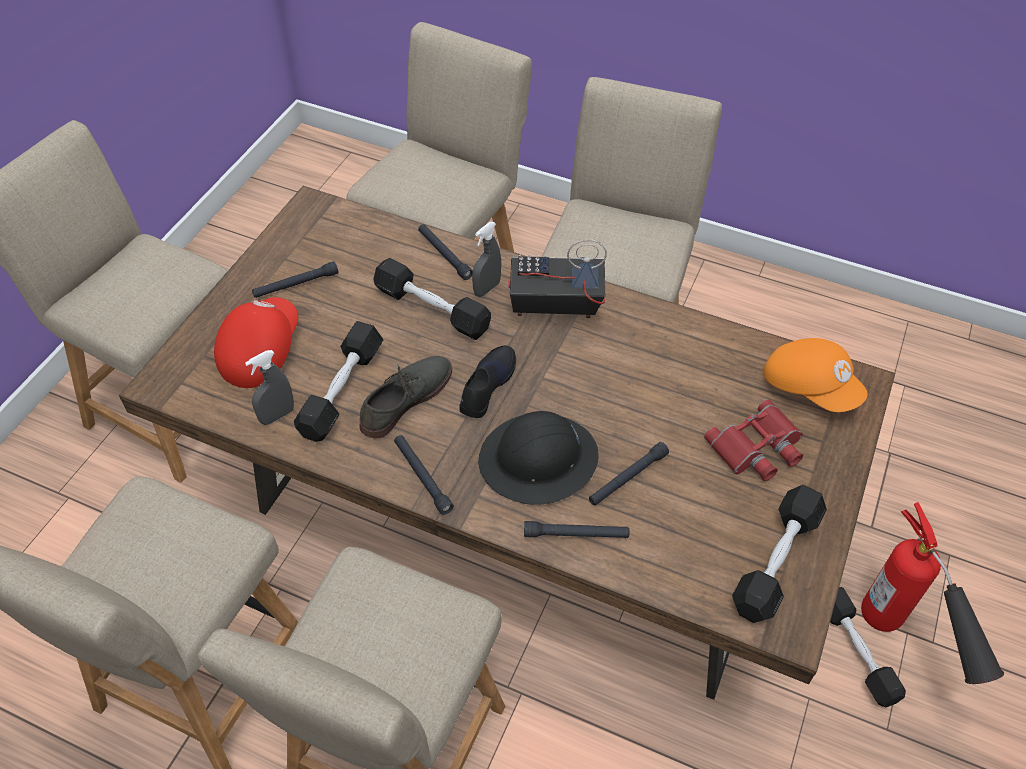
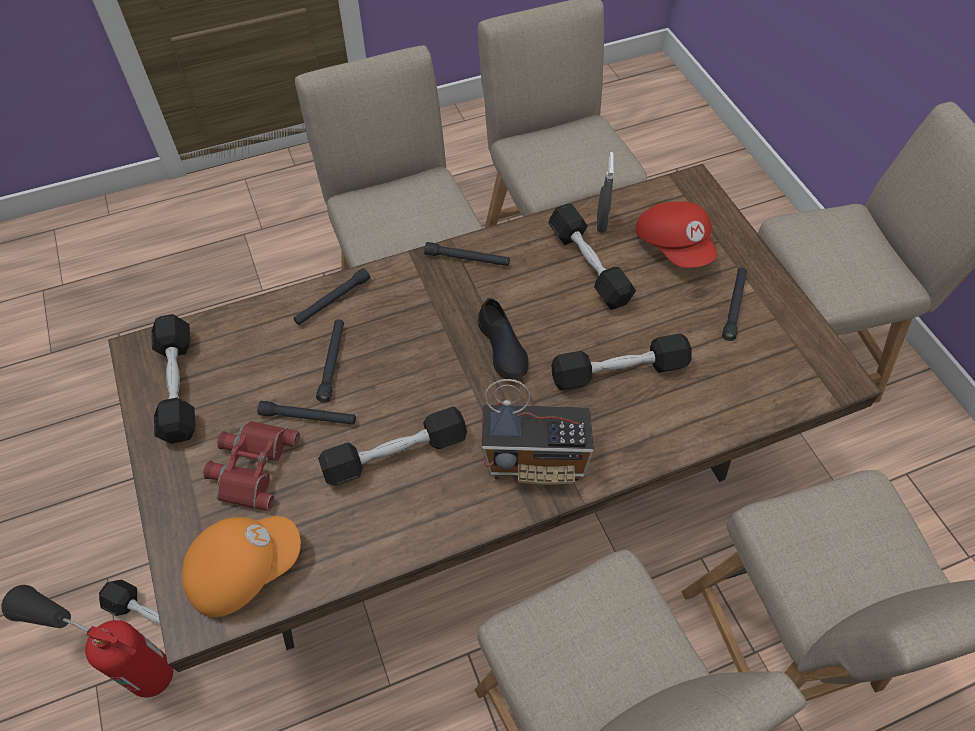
camera: 135 degrees right, 5 degrees up
grey shoe [360,356,452,438] -> none
black flashlight [418,224,473,280] -> black flashlight moved to [257,401,356,425]
grey spray bottle [472,222,501,297] -> none
black hard hat [478,411,599,505] -> none
radio [508,239,607,318] -> radio turned 45 degrees clockwise [482,379,594,485]
orange cap [763,338,867,412] -> orange cap turned 150 degrees clockwise [182,516,301,617]
none -> black dumbbell [318,407,467,486]

